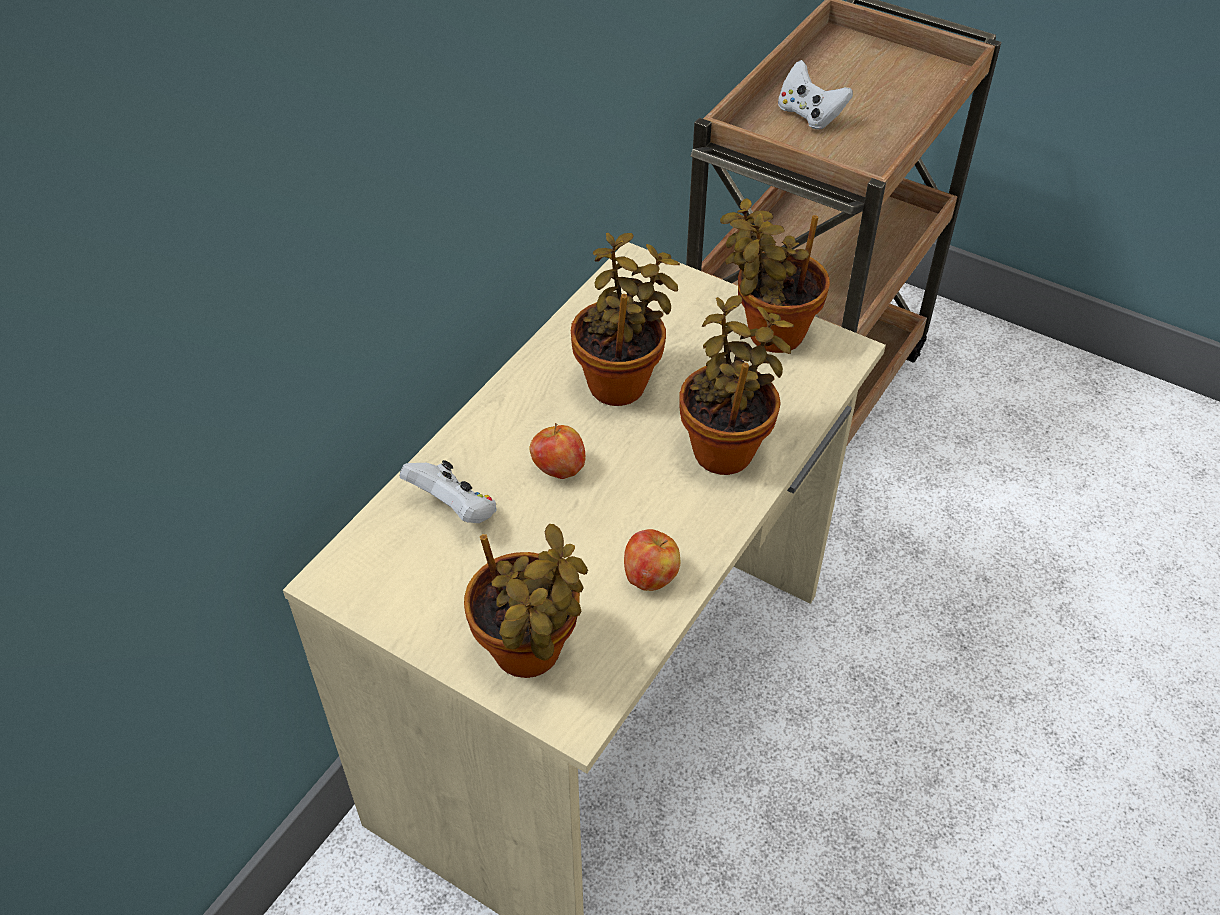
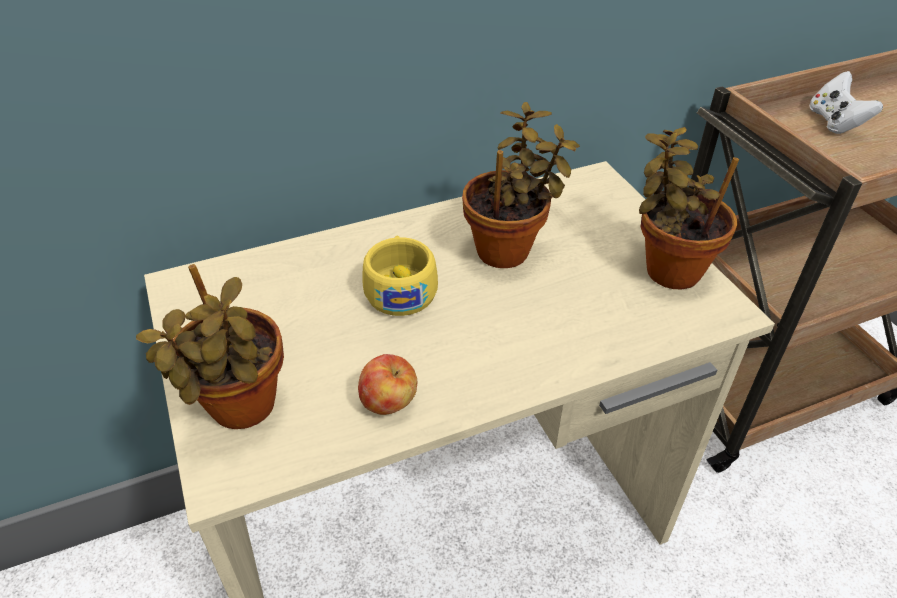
camera: 35 degrees right, 5 degrees down
white game controller [400,460,497,523] -> none
apple [529,423,585,479] -> yellow cup [362,236,438,316]
potted plant [679,295,794,475] -> none

